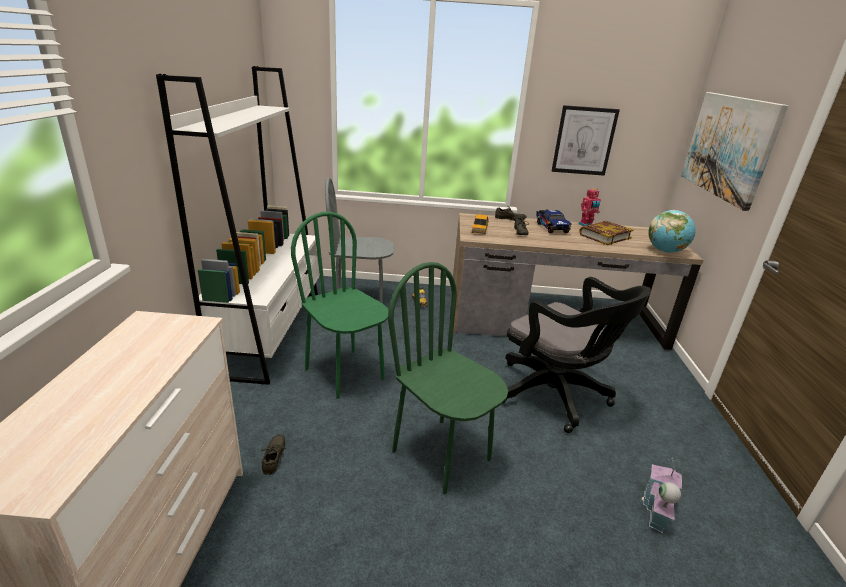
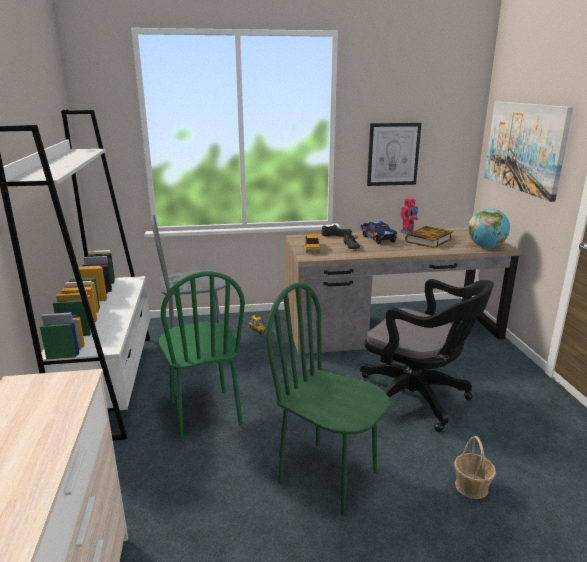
camera: 10 degrees left, 5 degrees down
grey shoe [262,434,286,475] -> none
green chair [291,212,388,399] -> green chair turned 150 degrees counterclockwise [159,271,245,439]
toy house [642,458,682,533] -> none
none -> basket [454,436,496,499]

